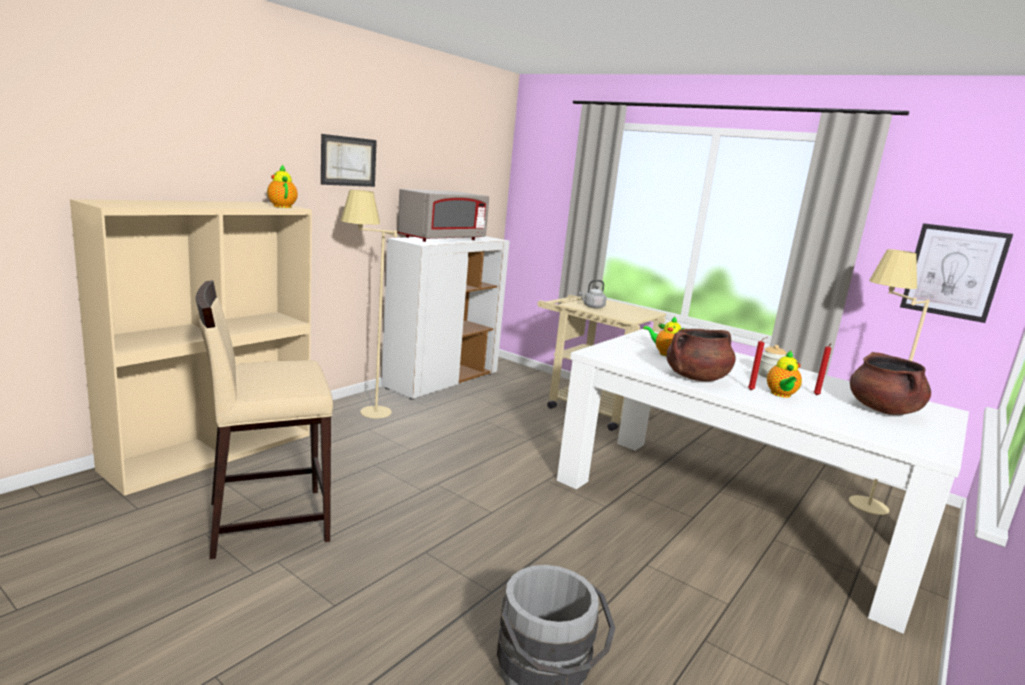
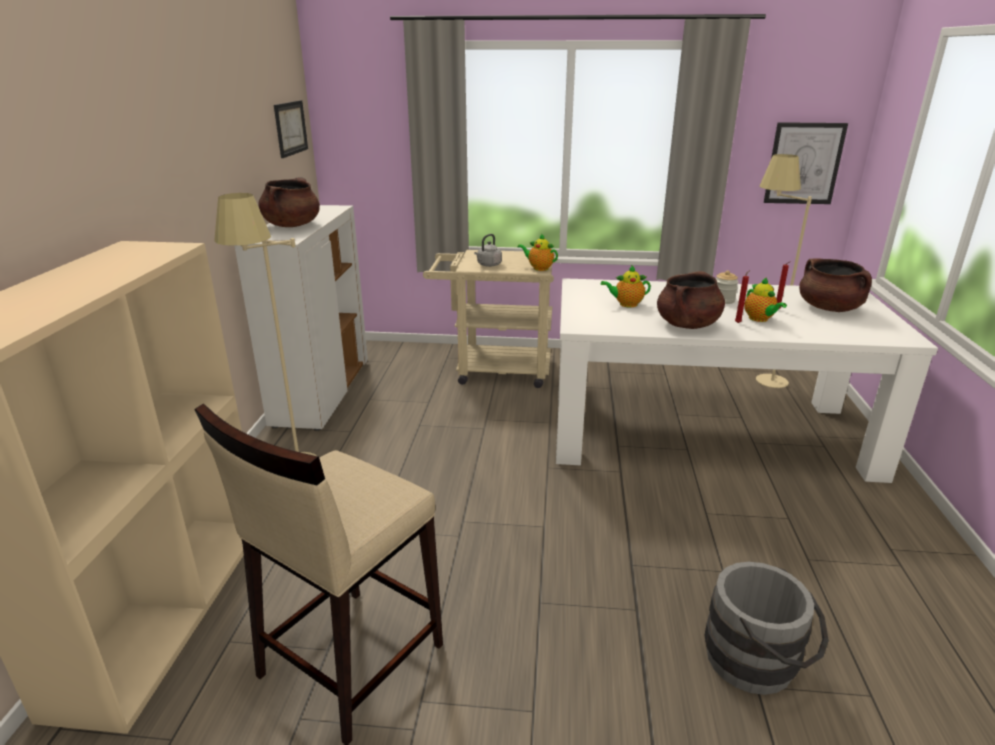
camera: 30 degrees left, 10 degrees up
teapot [267,164,298,208] -> teapot moved to [517,233,558,271]
picture [321,134,377,187] -> picture moved to [274,100,308,158]
grey microwave [397,189,489,242] -> brown cooking pot [259,177,320,227]

